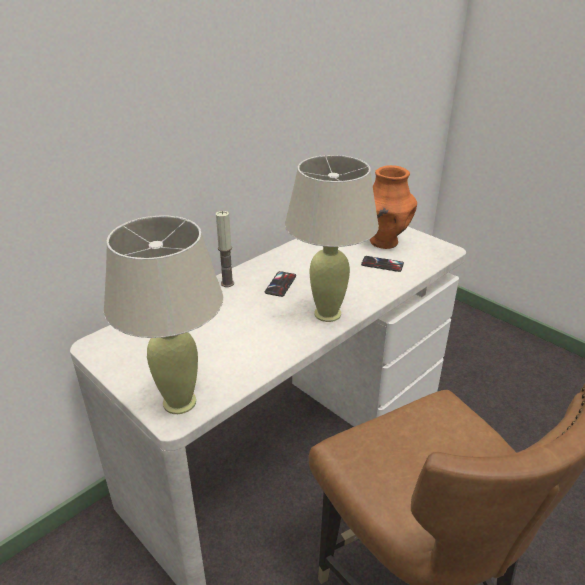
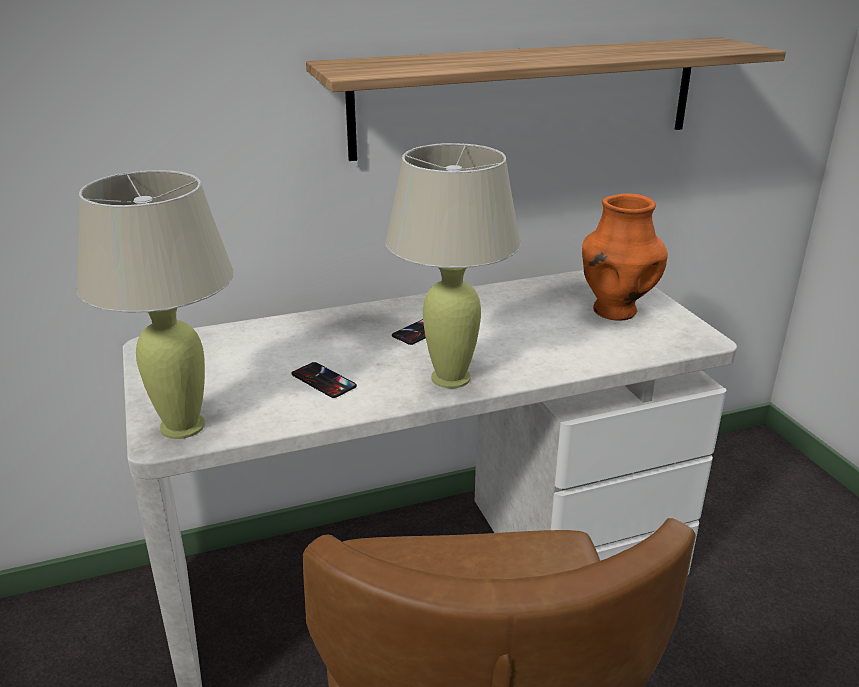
camera: 25 degrees right, 5 degrees down
candle [216,211,234,287] -> none
phone [361,256,404,272] -> phone moved to [292,362,357,398]
none -> shelf [306,37,786,161]

